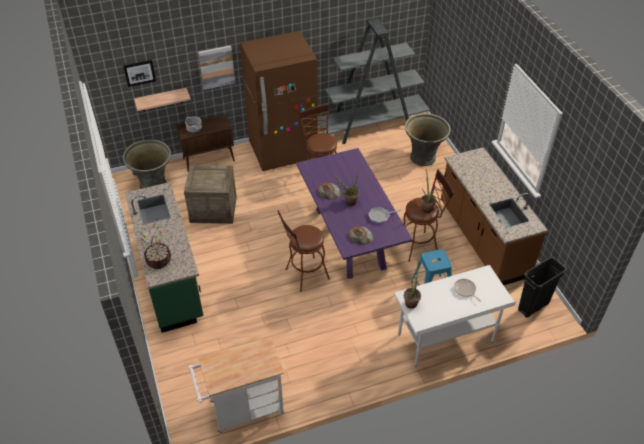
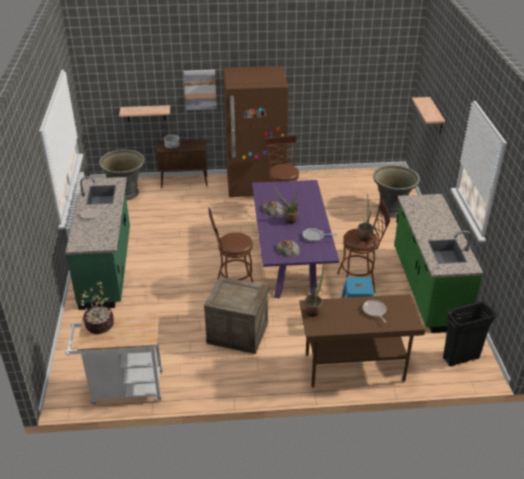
camera: 15 degrees right, 10 degrees down
picture [123,60,156,87] -> none
potted plant [141,225,171,269] -> potted plant moved to [79,281,114,334]
crate [184,165,237,224] -> crate moved to [204,276,268,354]
grey bookcase [318,18,430,144] -> none
white desk [394,265,516,367] -> brown desk [299,294,425,388]
brown counter [441,147,548,285] -> green counter [394,194,483,333]
none -> shelf [412,97,445,134]

